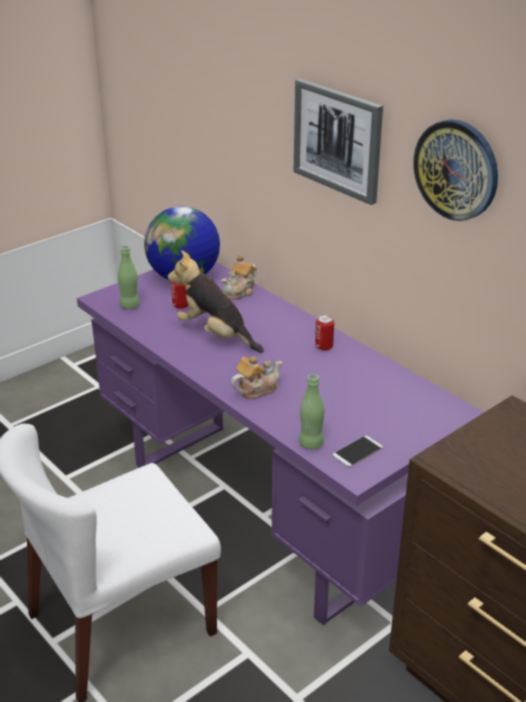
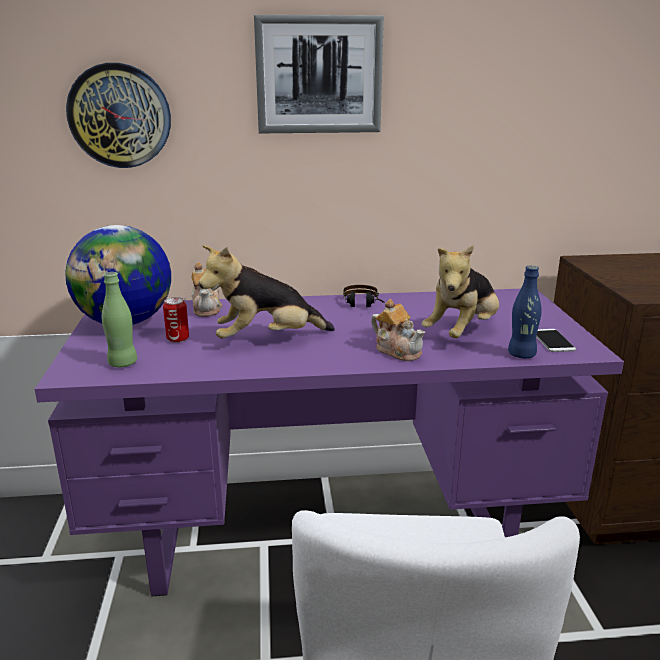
camera: 55 degrees left, 10 degrees down
teapot [231,356,282,399] -> teapot turned 135 degrees clockwise [371,299,425,361]
green bottle [299,374,324,449] -> blue bottle [508,266,542,358]
can [315,315,334,351] -> headphones [343,285,384,307]
wall clock [413,119,498,221] -> wall clock moved to [66,63,171,168]
none -> plush toy [421,245,499,338]

